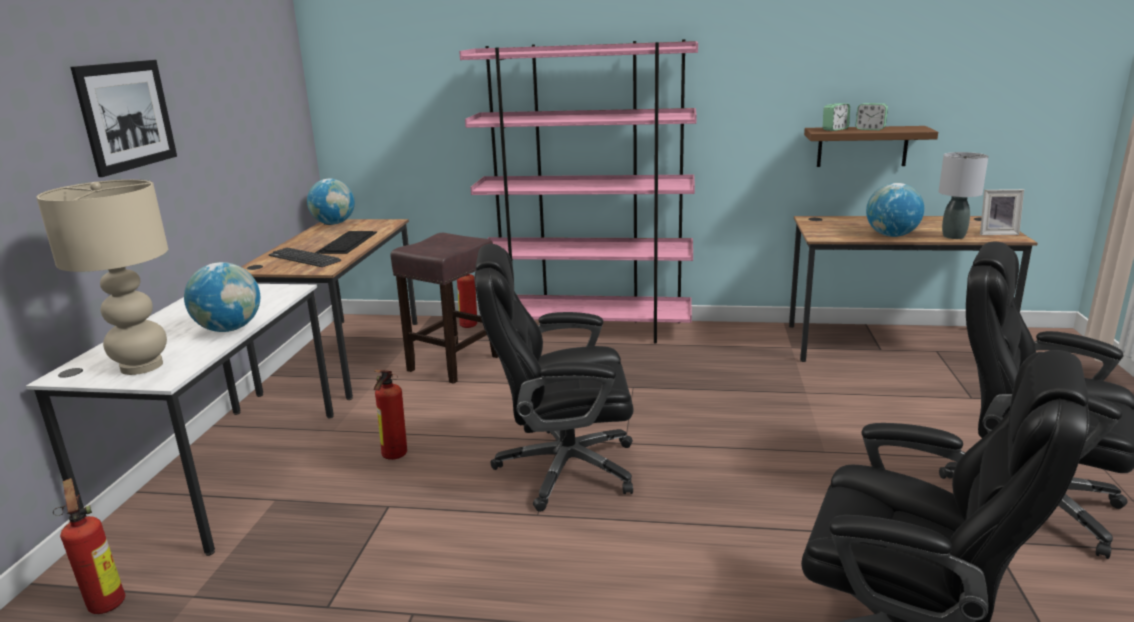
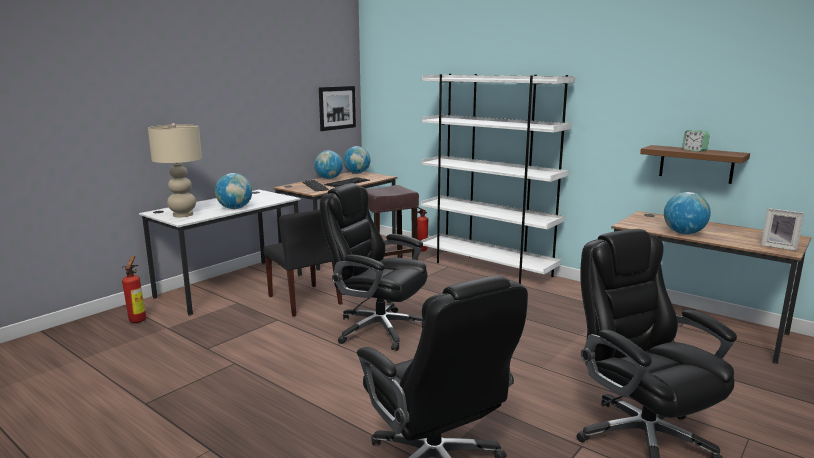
camera: 30 degrees right, 5 degrees down
picture [71,60,177,177] -> picture moved to [319,86,356,131]
fire extinguisher [374,370,407,460] -> black chair [263,209,343,317]
pink bookcase [459,39,698,344] -> white bookcase [421,74,575,284]
alarm clock [823,103,850,131] -> none
grey table lamp [939,152,988,239] -> none
none -> globe [314,150,343,179]

